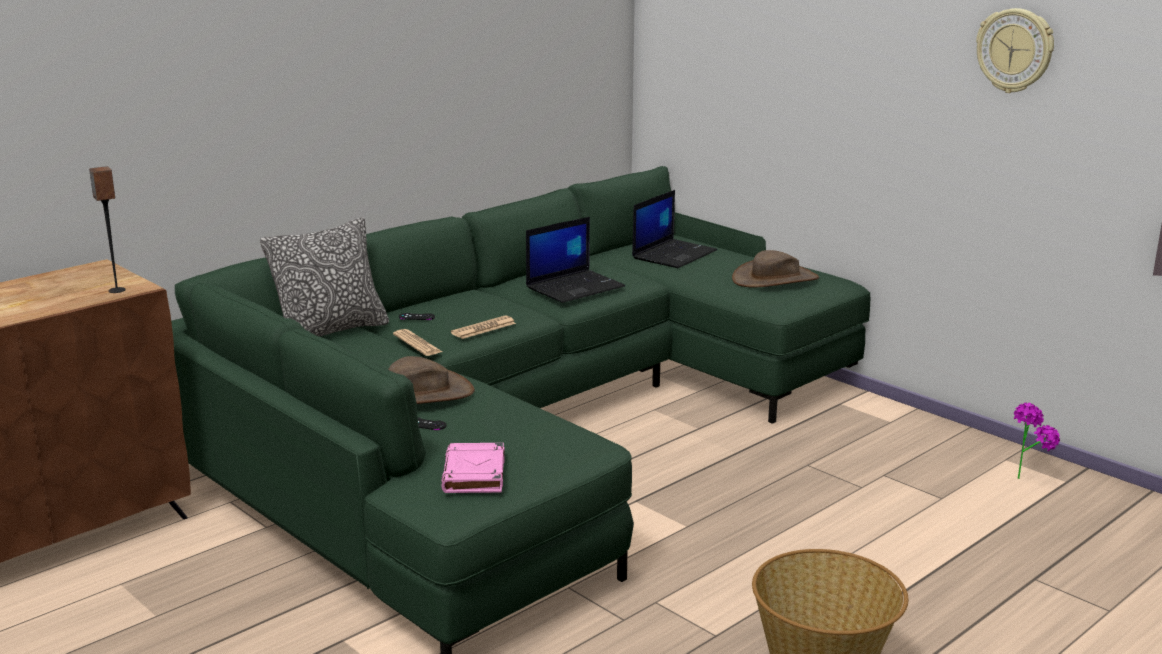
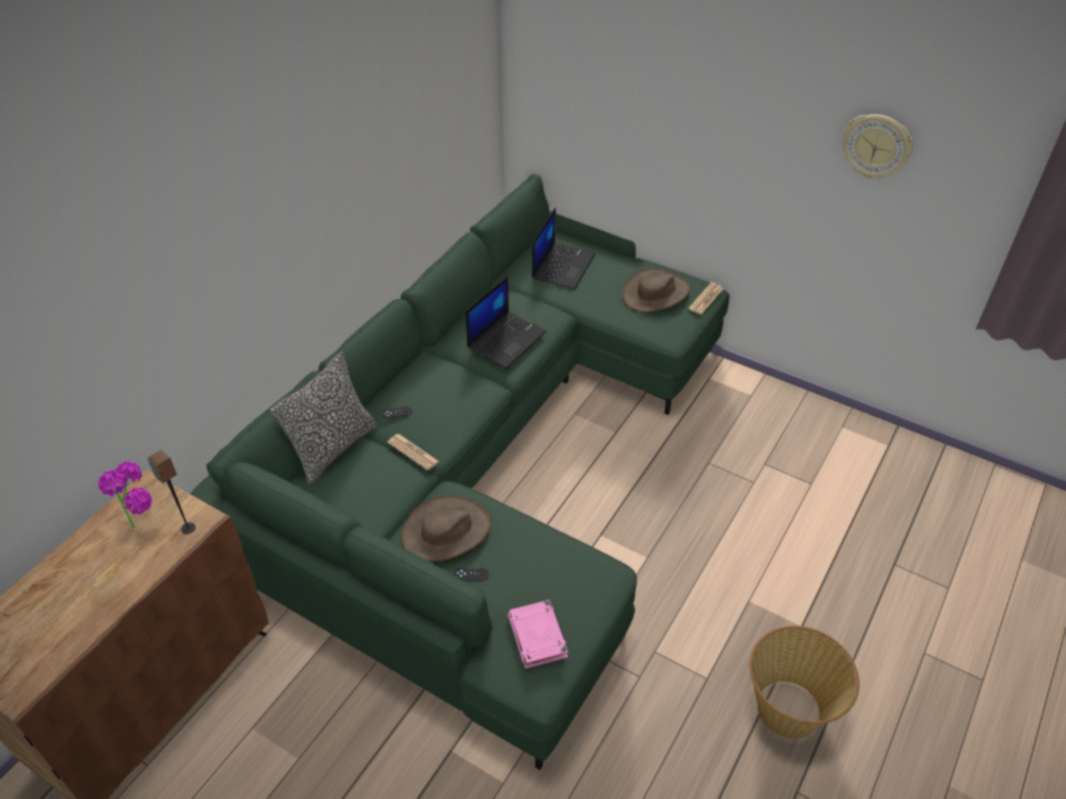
camera: 15 degrees left, 25 degrees up
newspaper [451,315,516,339] -> newspaper moved to [688,282,723,315]
potted plant [1014,402,1060,479] -> potted plant moved to [98,461,152,528]

